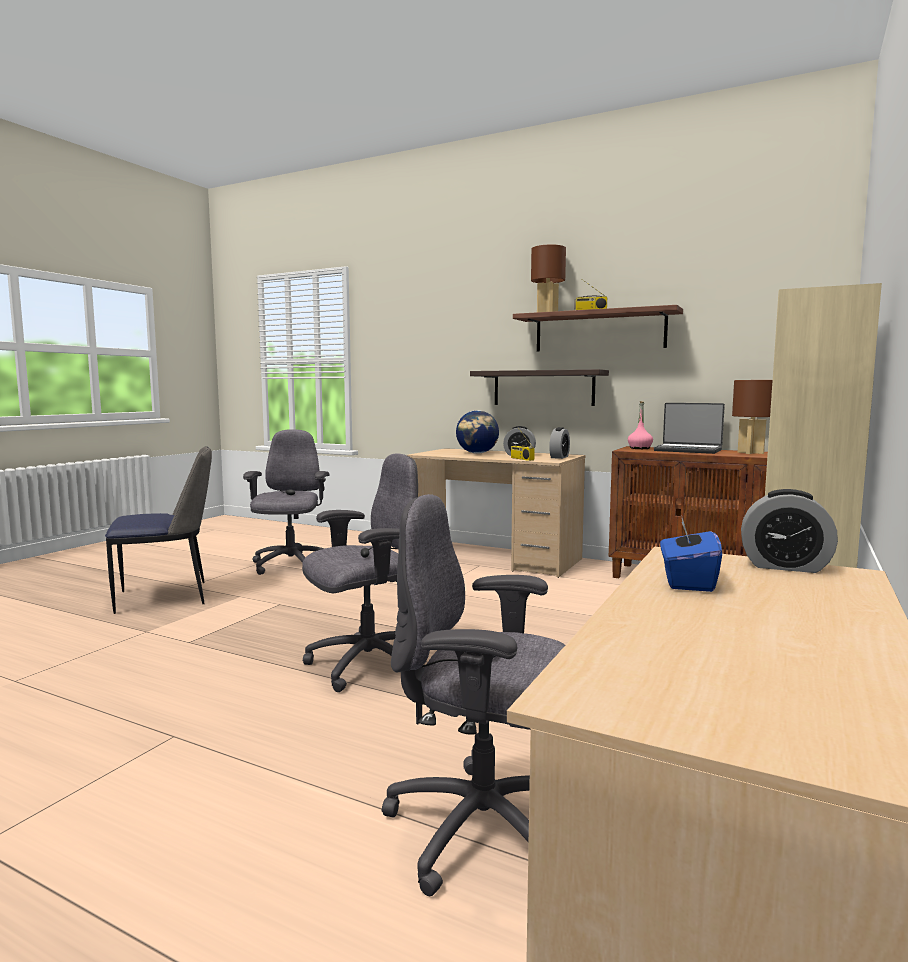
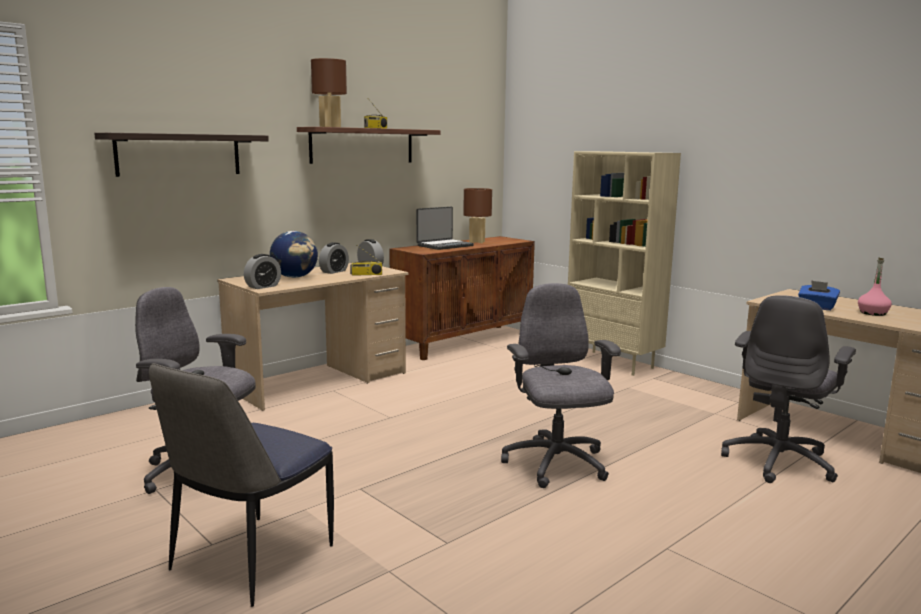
camera: 70 degrees left, 5 degrees up
chair [105,446,212,614] -> chair turned 150 degrees counterclockwise [149,363,334,607]
shelf [470,369,609,406] -> shelf moved to [94,133,269,177]
pink bottle [628,401,653,449] -> pink bottle moved to [858,258,892,316]
alarm clock [741,489,838,573] -> alarm clock moved to [244,254,281,289]

